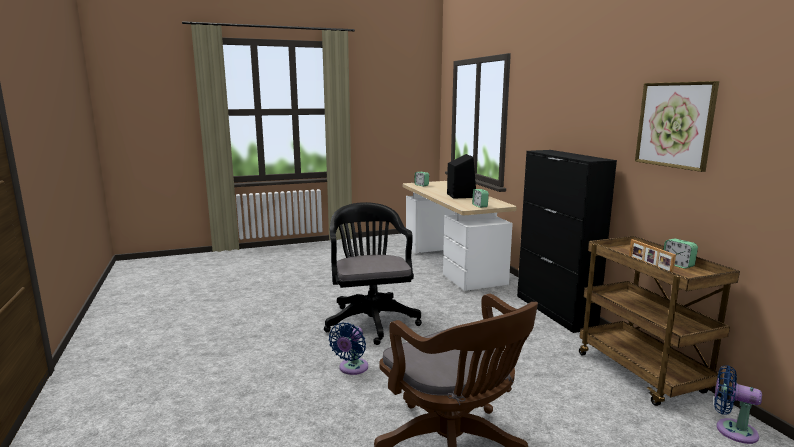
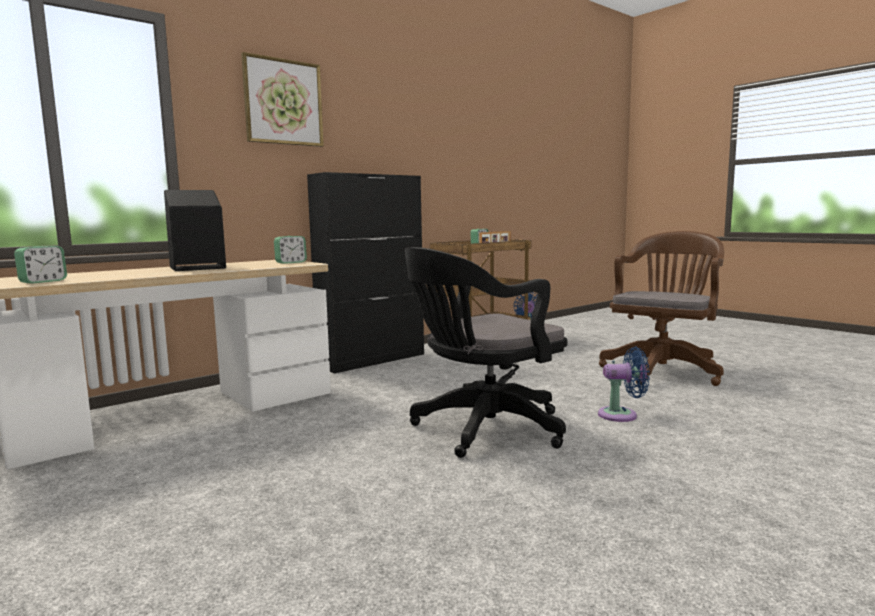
camera: 110 degrees left, 5 degrees down
picture [635,81,719,172] -> picture moved to [241,52,324,147]

